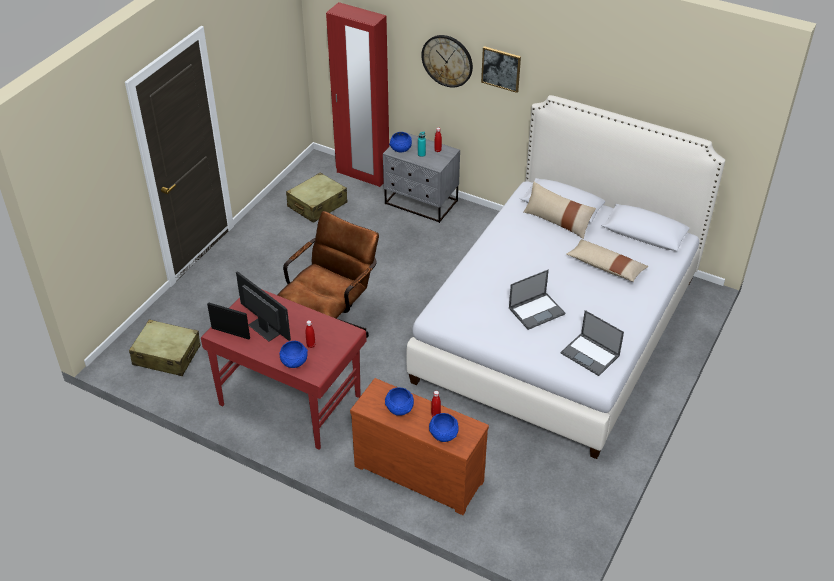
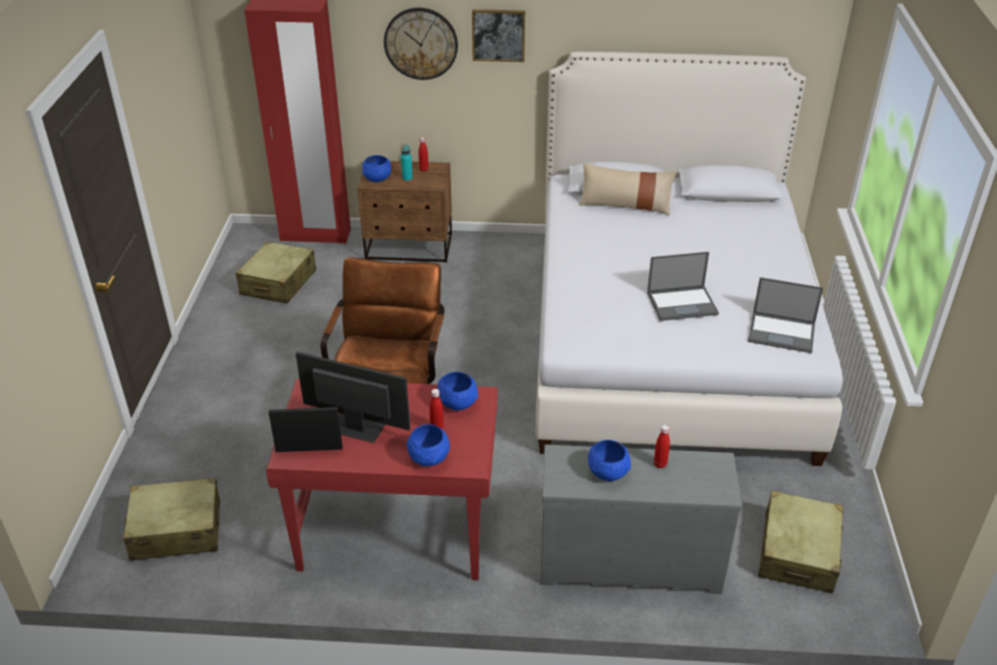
camera: 25 degrees left, 5 degrees down
brown dresser [350,378,489,515] -> grey dresser [540,445,742,594]
grey nightstand [383,132,460,223] -> brown nightstand [357,161,452,263]
blue bowl [429,413,459,442] -> blue bowl moved to [437,372,478,411]
laptop [509,270,565,330] -> laptop turned 45 degrees clockwise [647,252,719,321]
beige pillow [567,239,648,282] -> none
none -> beige suitcase [758,491,843,594]

